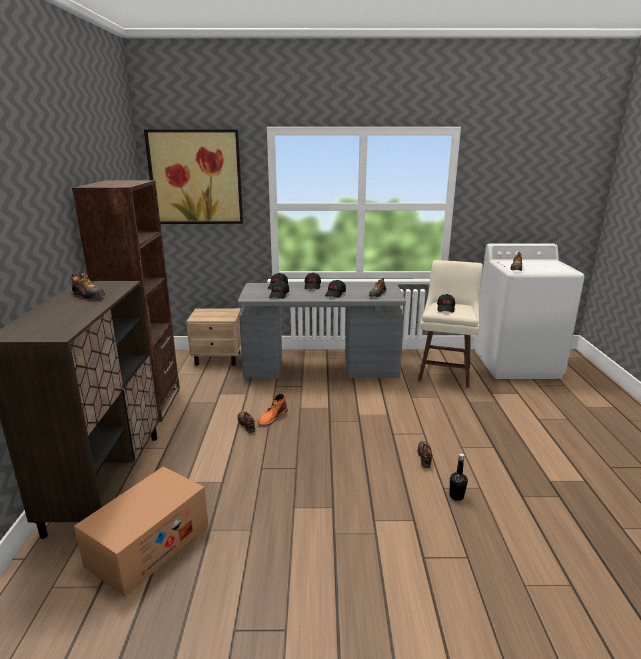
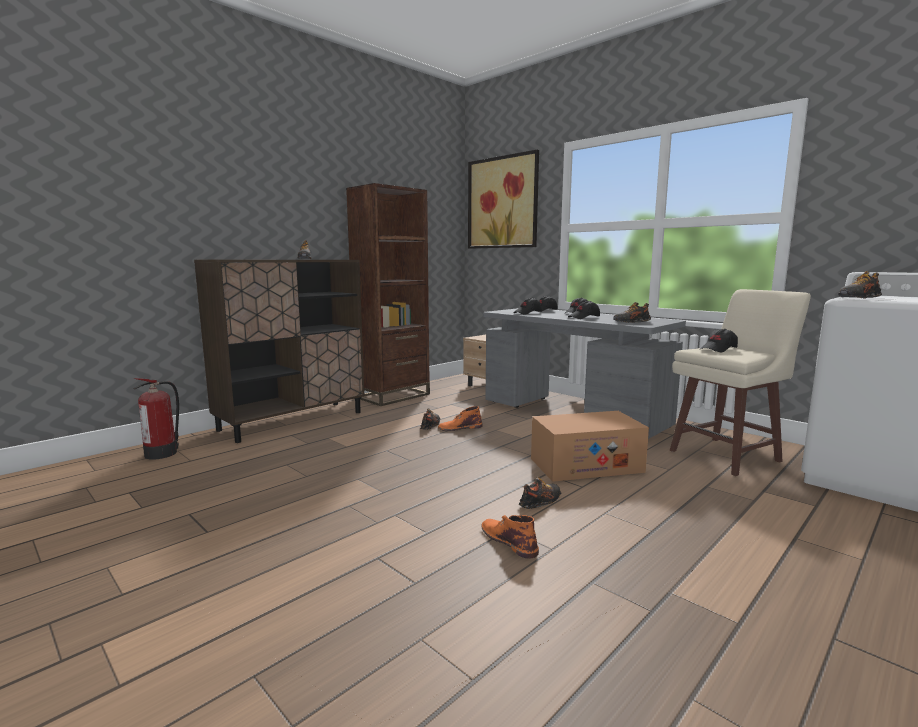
camera: 45 degrees right, 10 degrees down
cardboard box [74,467,208,597] -> cardboard box moved to [531,411,649,482]
black bottle [450,453,468,501] -> orange boot [481,515,539,559]
none -> fire extinguisher [133,378,179,460]

